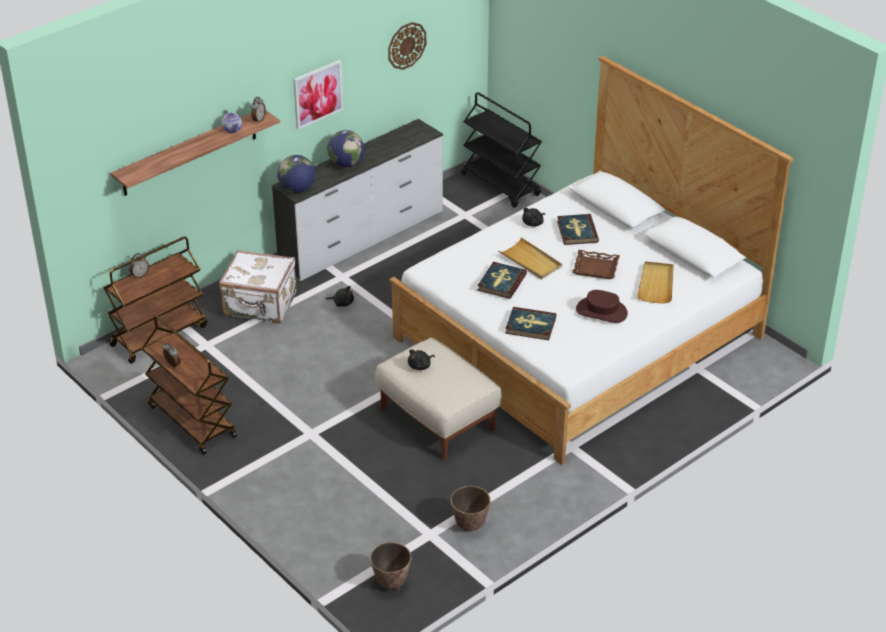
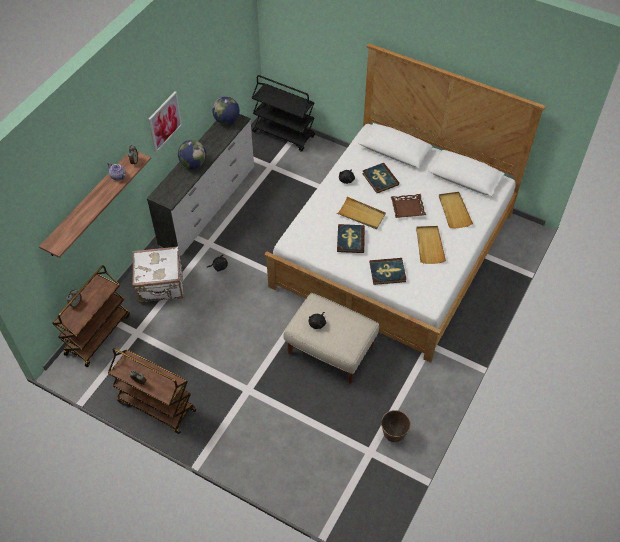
camera: 20 degrees left, 15 degrees up
globe [277,155,315,193] -> globe moved to [212,97,240,124]
planter [370,542,412,590] -> none
wall clock [388,22,426,70] -> none
brown hat [576,290,628,323] -> beige tray [416,226,446,264]

